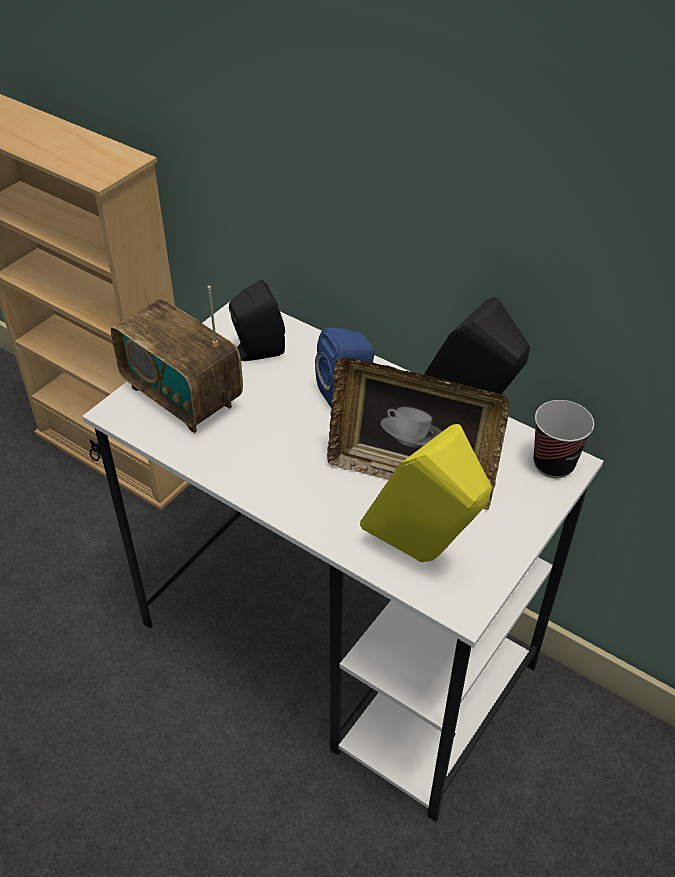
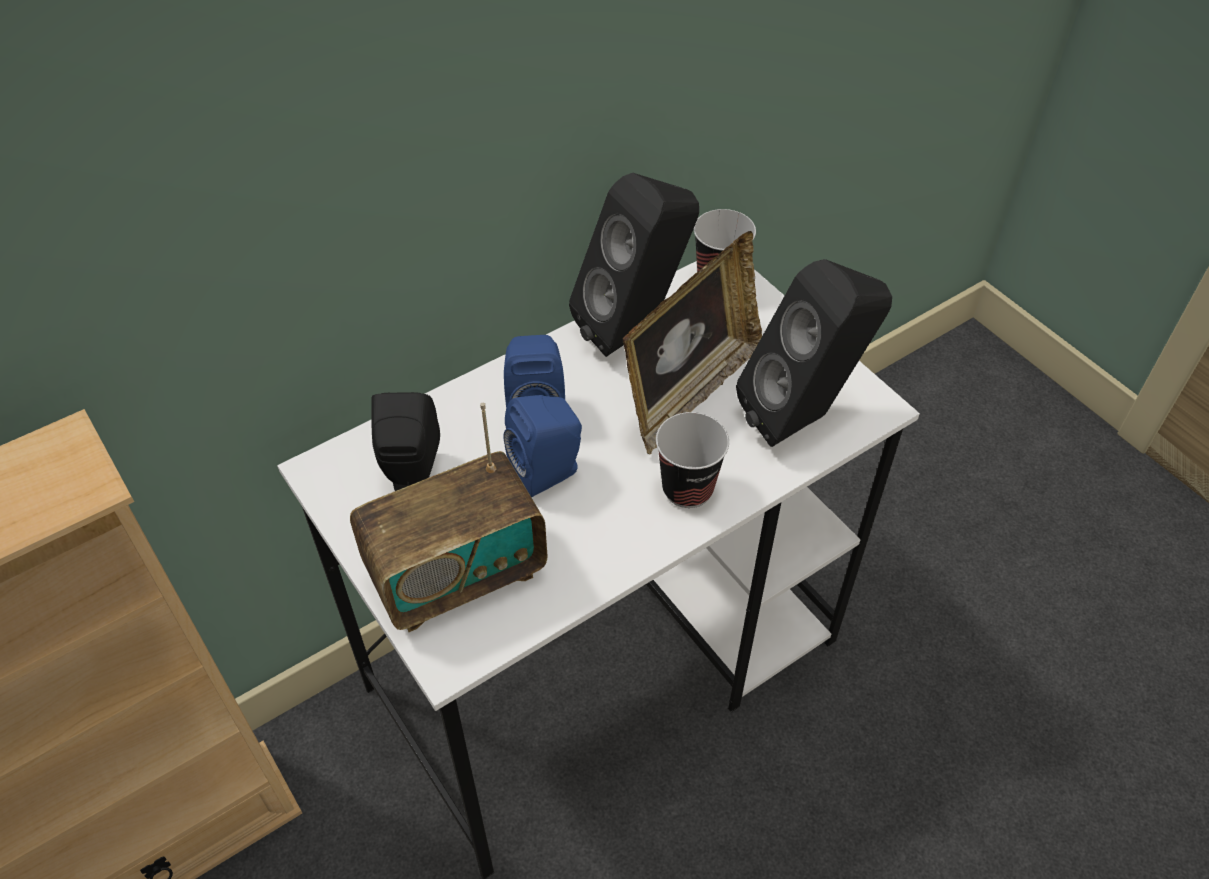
camera: 70 degrees left, 5 degrees up
yellow speaker [360,424,492,562] -> black speaker [736,259,892,447]
none -> blue speaker [503,395,582,498]
none -> cup [656,412,729,508]

